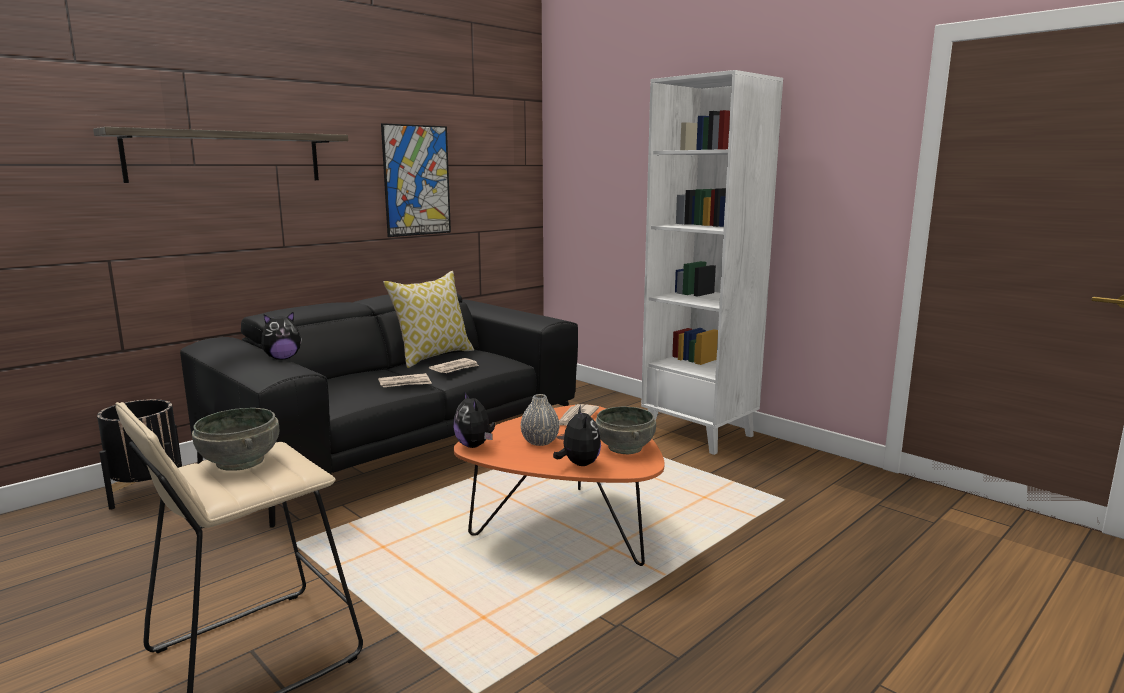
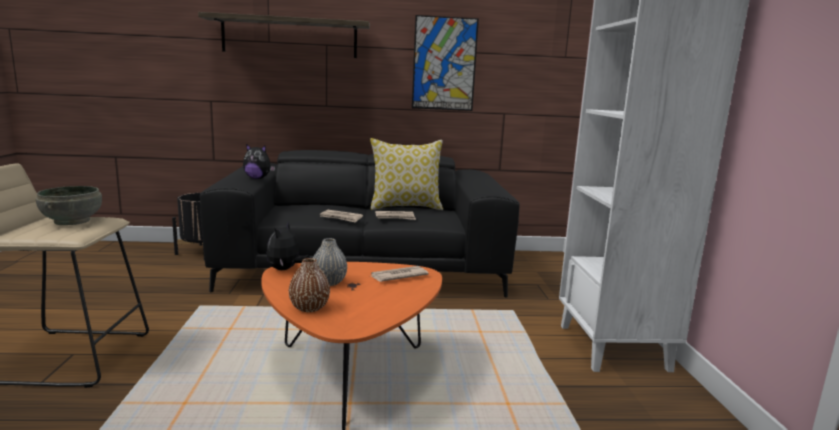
camera: 40 degrees right, 0 degrees up
plush toy [553,405,601,466] -> brown vase [289,258,330,312]
grey bowl [595,407,656,454] -> none

